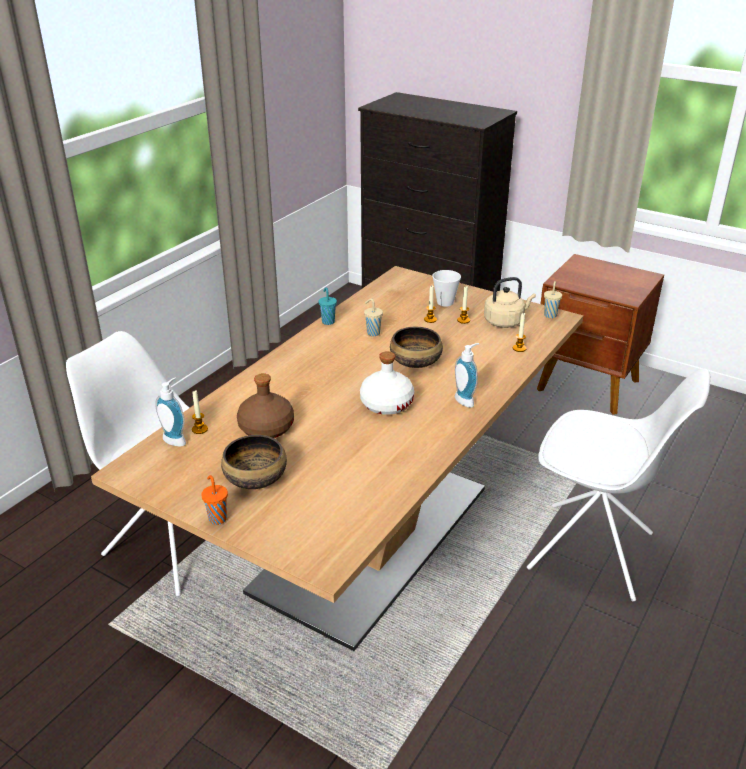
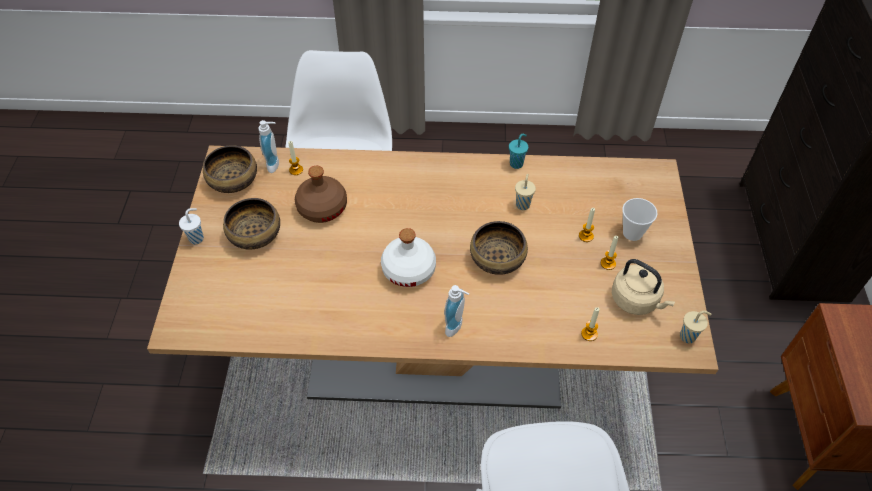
camera: 60 degrees right, 20 degrees up
orange cup [201,475,228,525] -> white cup [179,208,204,244]
none -> bowl [203,145,257,193]

